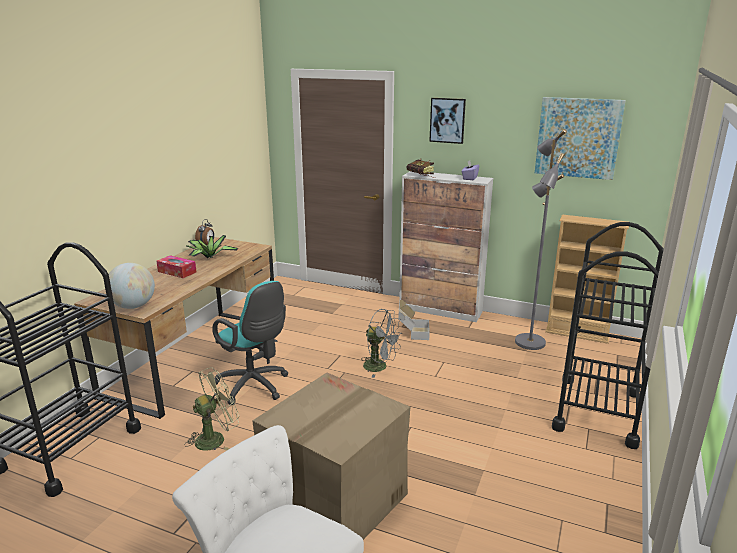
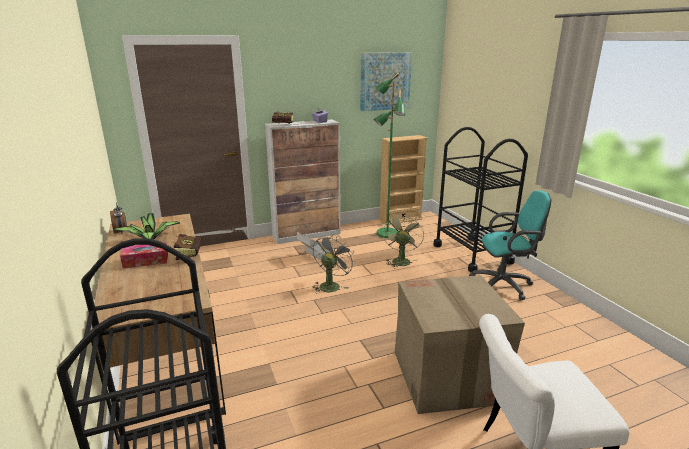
camera: 45 degrees left, 0 degrees up
globe [109,263,155,309] -> none
green fan [184,367,239,451] -> green fan moved to [383,214,424,268]
turquoise office chair [212,281,289,405] -> turquoise office chair moved to [469,191,551,300]
grey fan [361,309,402,378] -> grey fan turned 45 degrees counterclockwise [312,234,356,294]
picture [429,98,466,144] -> none
grey floor lamp [515,129,567,350] -> green floor lamp [374,73,405,238]
none -> book [173,234,202,260]

